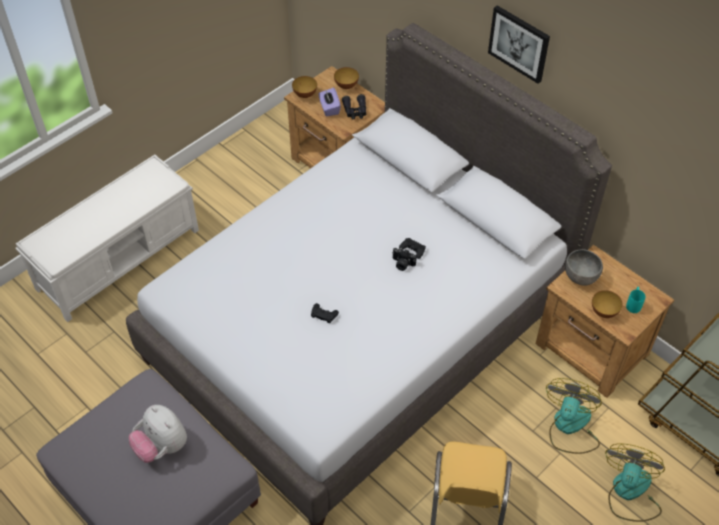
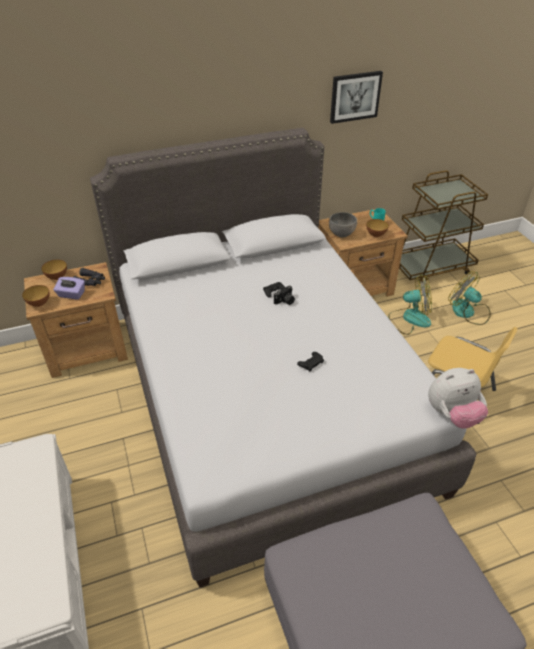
camera: 65 degrees left, 10 degrees down
plush toy [129,405,187,463] -> plush toy moved to [428,368,488,429]
picture [488,5,550,84] -> picture moved to [330,71,383,124]
fan [546,378,602,454] -> fan turned 135 degrees clockwise [388,275,432,335]

